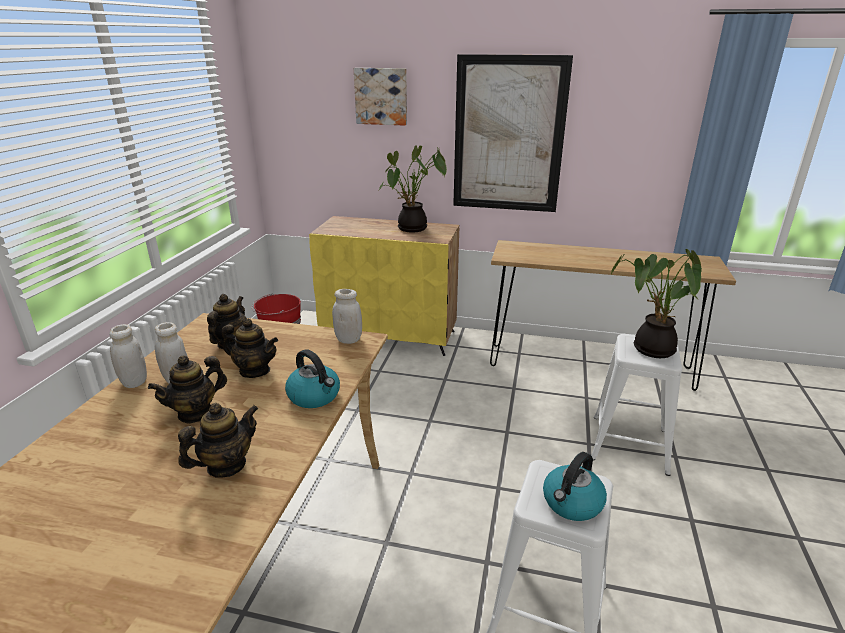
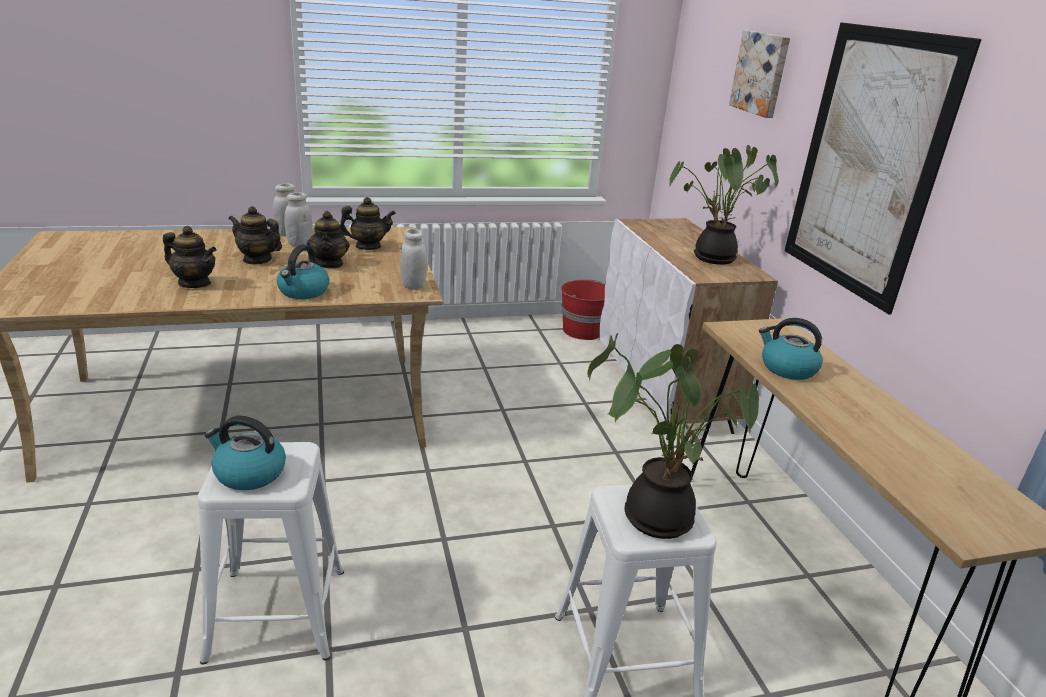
camera: 60 degrees right, 0 degrees up
yellow cabinet [309,216,459,356] -> white cabinet [599,218,778,440]
none -> kettle [759,318,823,380]

